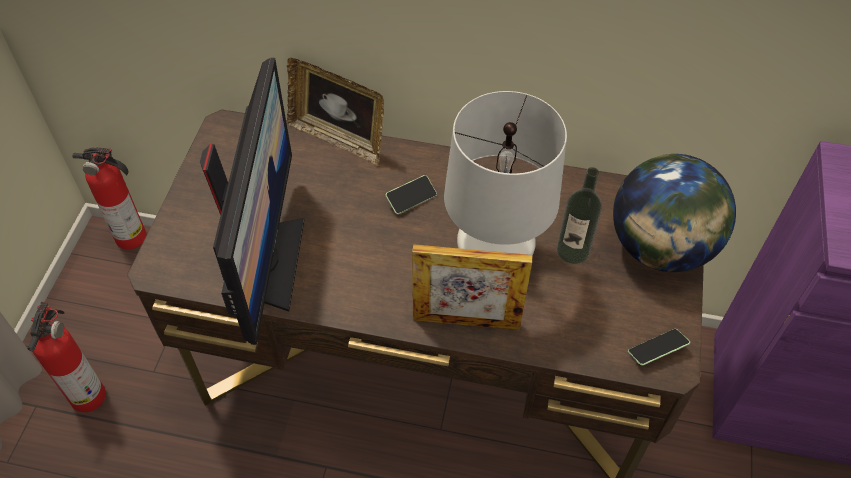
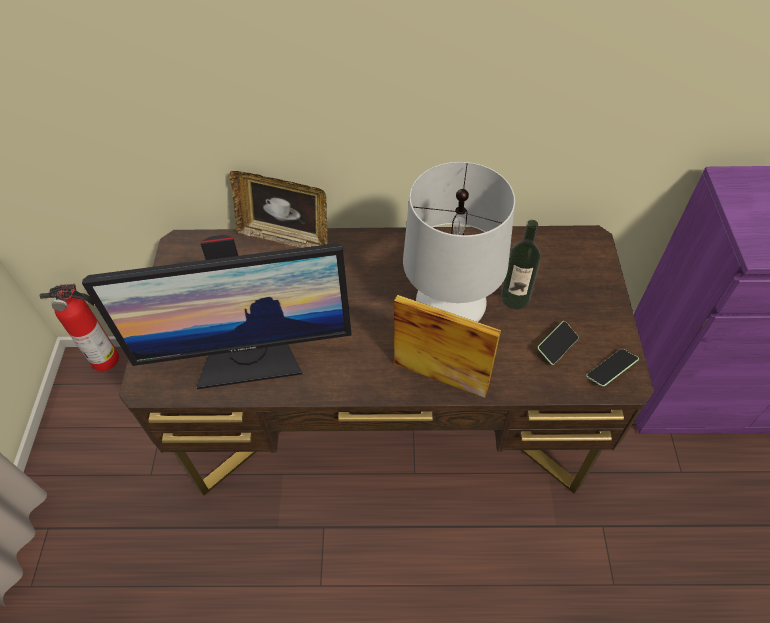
camera: 10 degrees left, 0 degrees up
fire extinguisher [28,302,106,412] -> none
monitor [200,58,304,345] -> monitor turned 90 degrees clockwise [82,235,352,389]
phone [386,175,437,214] -> phone moved to [538,321,579,365]
picture frame [412,244,533,330] -> picture frame turned 150 degrees counterclockwise [394,295,501,398]
globe [613,154,736,272] -> none

